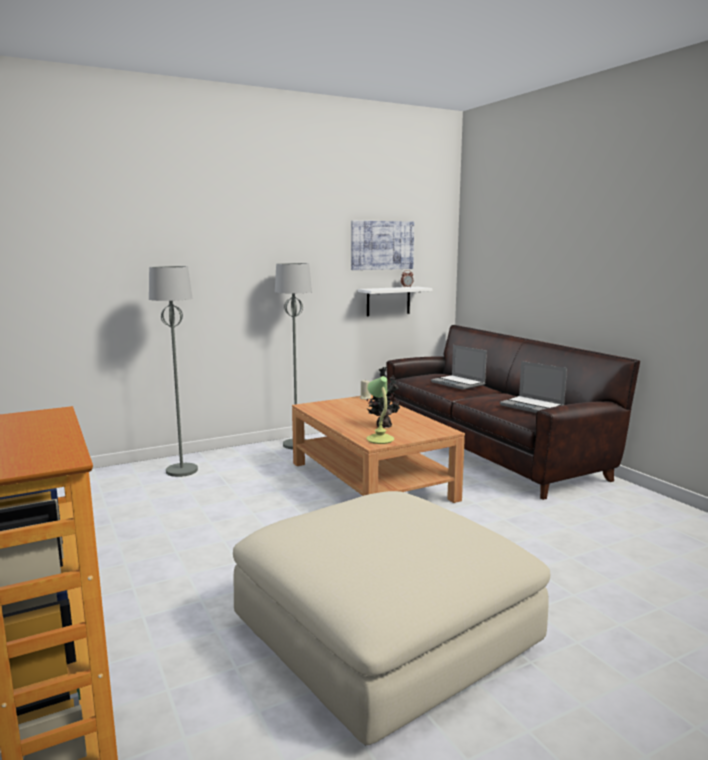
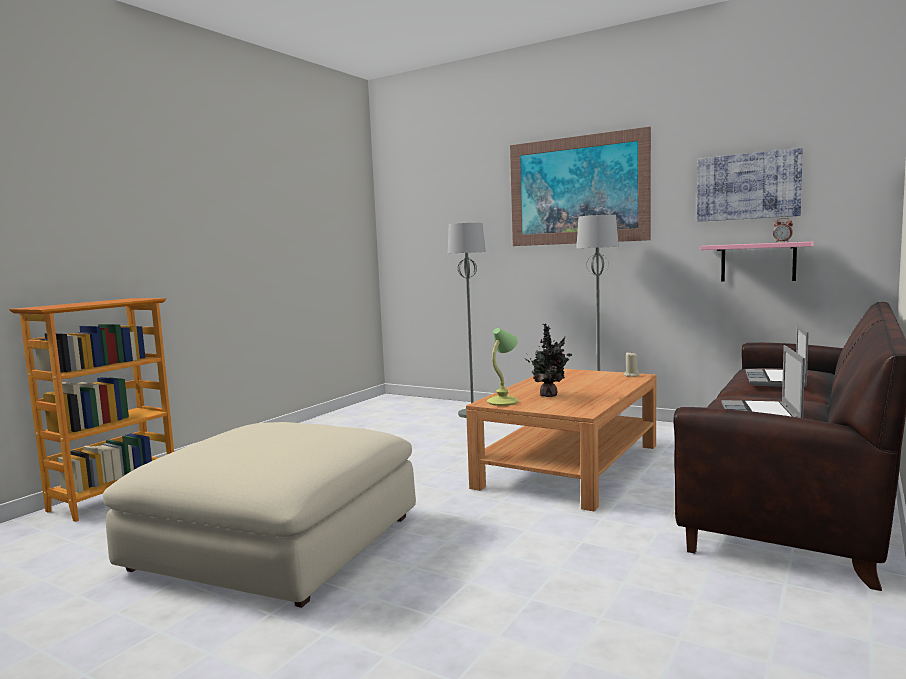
camera: 60 degrees right, 5 degrees down
white shelf [358,287,433,316] -> pink shelf [701,242,814,282]
none -> picture [510,127,651,246]

